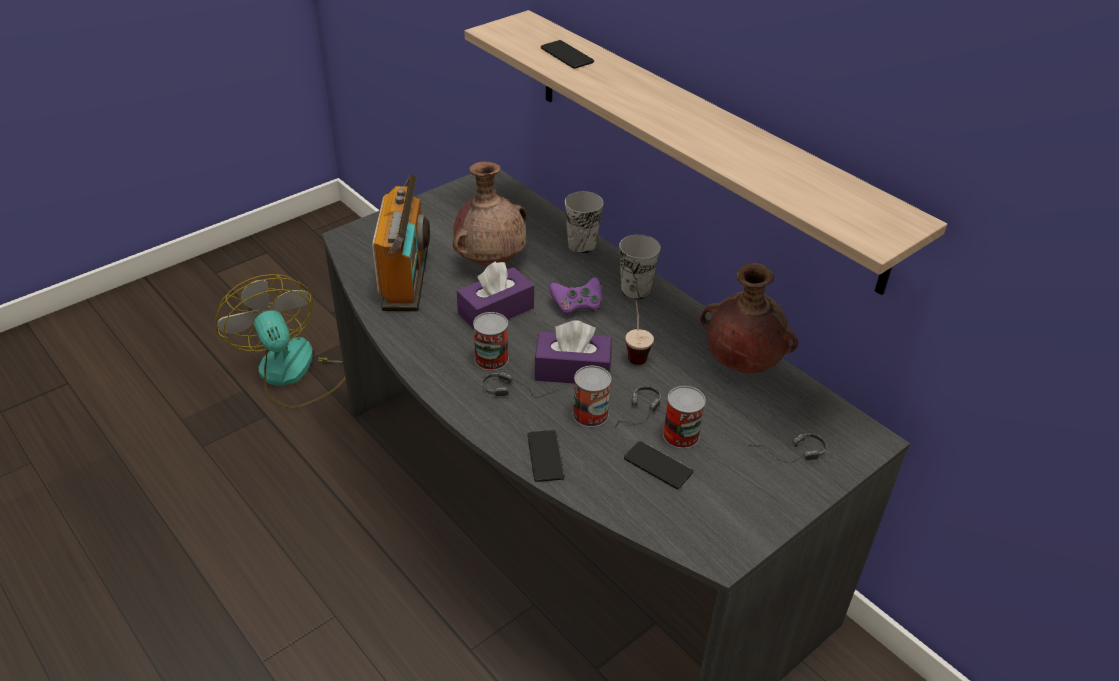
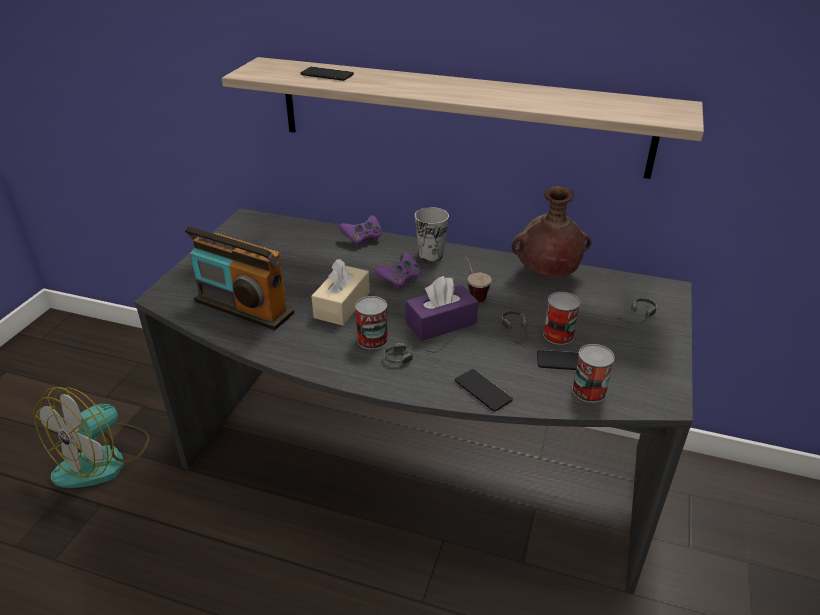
camera: 30 degrees left, 5 degrees down
fan [215,274,346,408] -> fan turned 90 degrees counterclockwise [34,387,150,488]
radio [372,174,430,312] -> radio turned 150 degrees clockwise [185,226,294,330]
brown vase [453,161,527,266] -> none
purple tissue box [457,261,534,329] -> beige tissue box [311,259,370,325]
cup [565,191,604,253] -> purple game controller [339,215,382,247]
can [573,366,611,427] -> can moved to [572,344,615,403]

